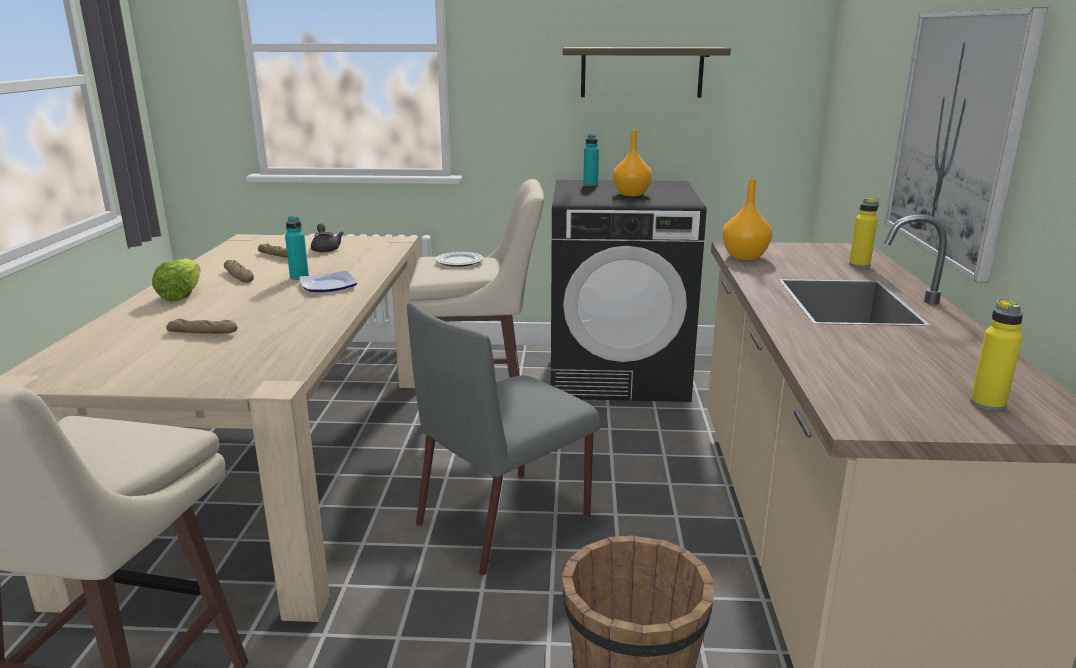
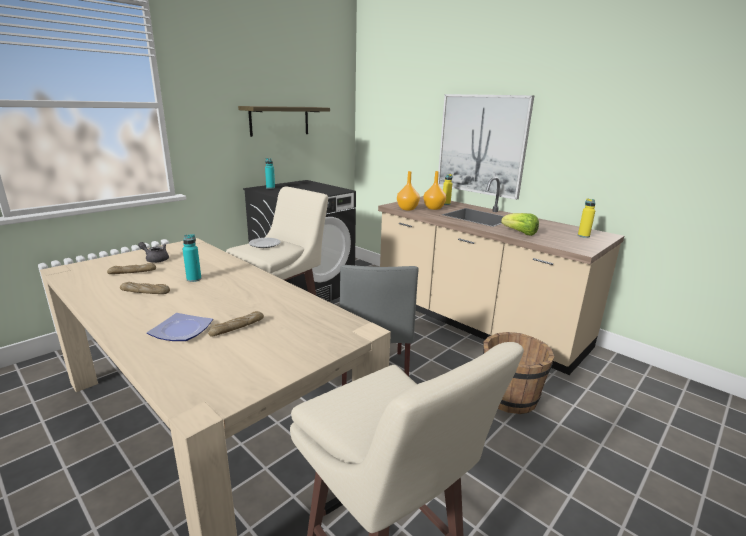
camera: 50 degrees left, 0 degrees up
lettuce [152,258,201,301] -> lettuce moved to [501,213,539,236]
plate [299,271,357,292] -> plate moved to [147,313,213,341]
orange vase [613,130,652,196] -> orange vase moved to [424,171,446,210]

